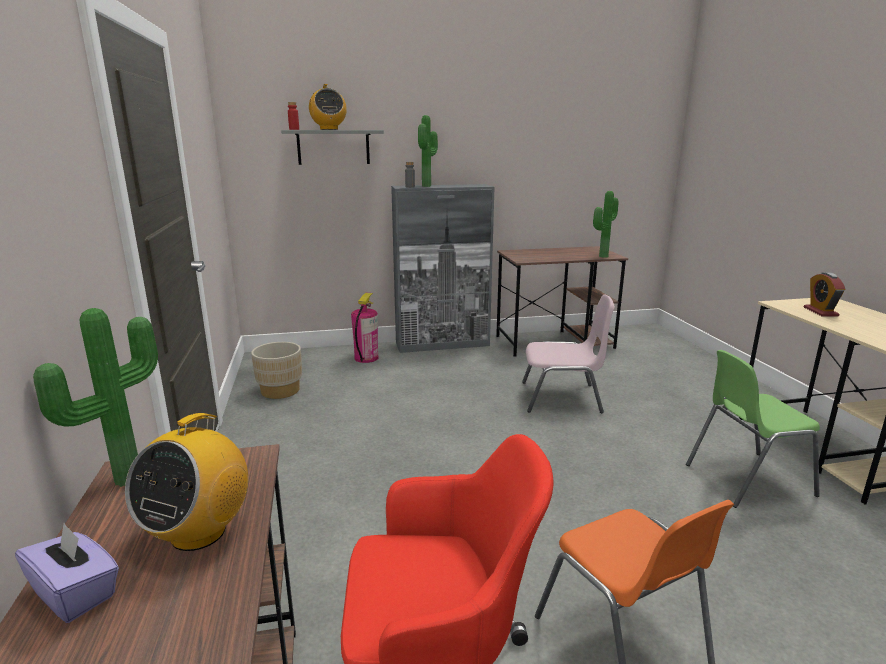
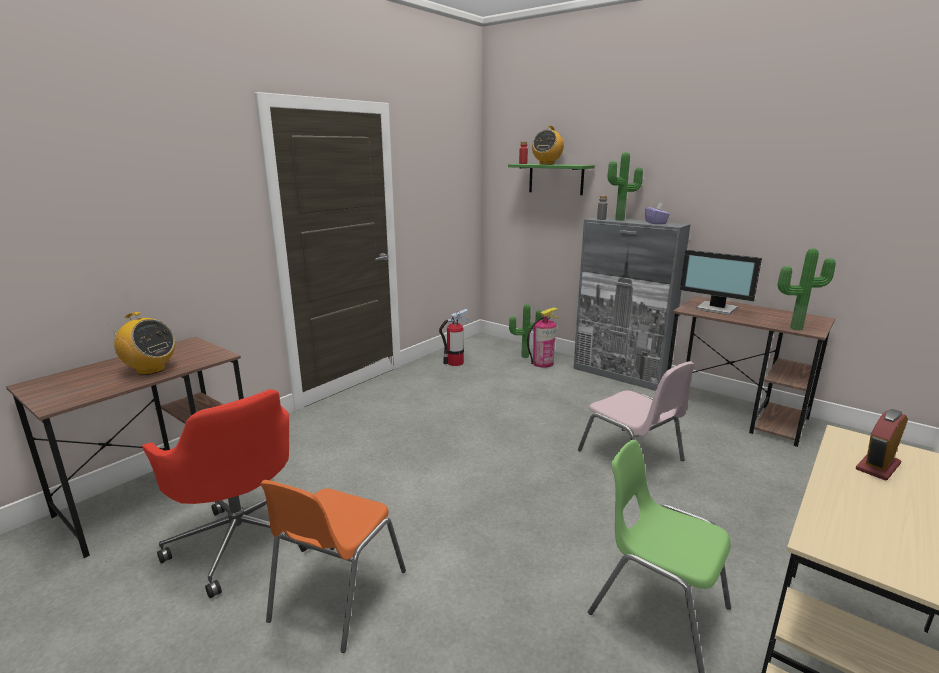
camera: 50 degrees right, 0 degrees up
purple tissue box [15,523,119,623] -> purple tissue box moved to [645,202,670,224]
potted plant [33,308,158,487] -> potted plant moved to [509,304,543,358]
radio [125,413,248,551] -> radio turned 135 degrees counterclockwise [109,312,175,375]
beige planter [251,342,302,399] -> fire extinguisher [439,309,470,366]
grey shelf [281,130,384,165] -> green shelf [508,164,595,195]
none -> monitor [680,250,762,315]

